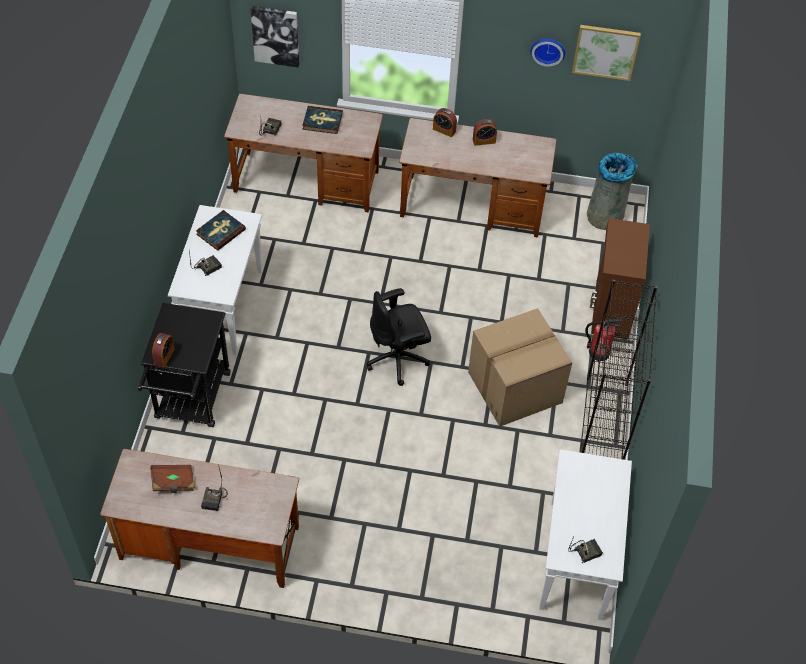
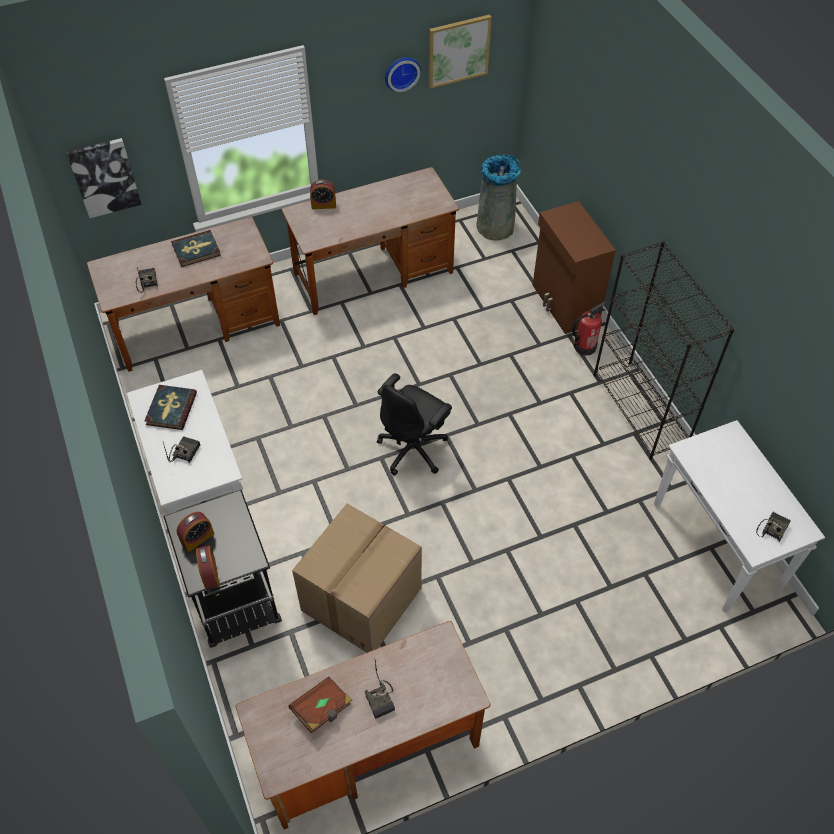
camera: 30 degrees left, 0 degrees up
cardboard box [468,308,572,427] -> cardboard box moved to [292,503,422,653]
alarm clock [473,119,497,146] -> alarm clock moved to [177,512,214,552]

